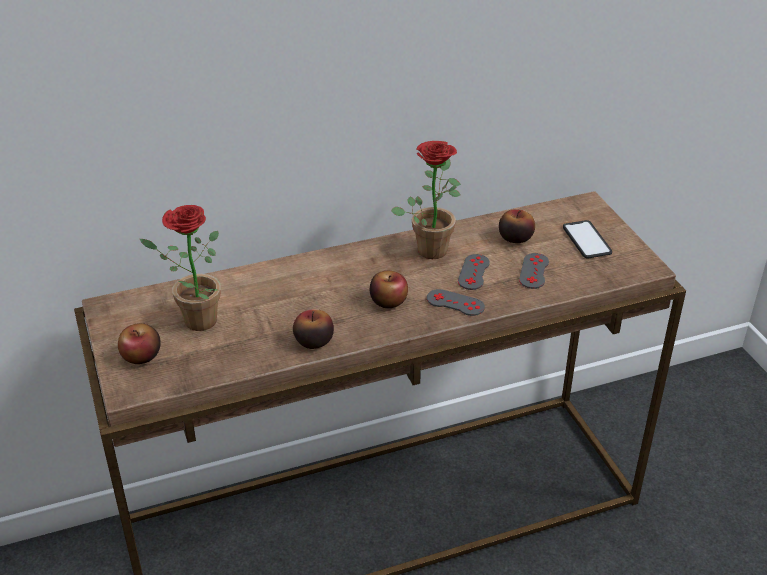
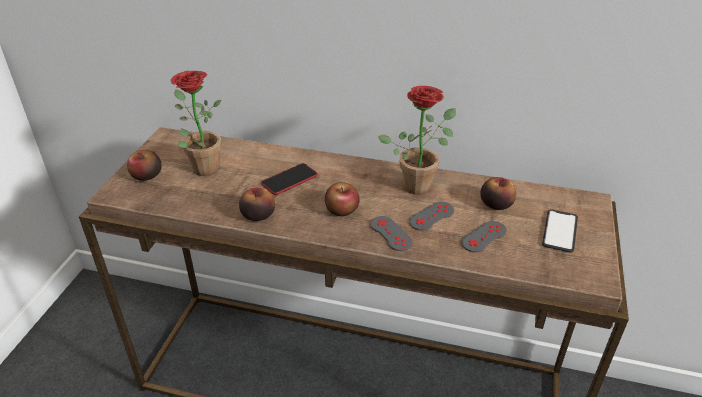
camera: 35 degrees right, 0 degrees up
none -> phone [261,163,318,195]

